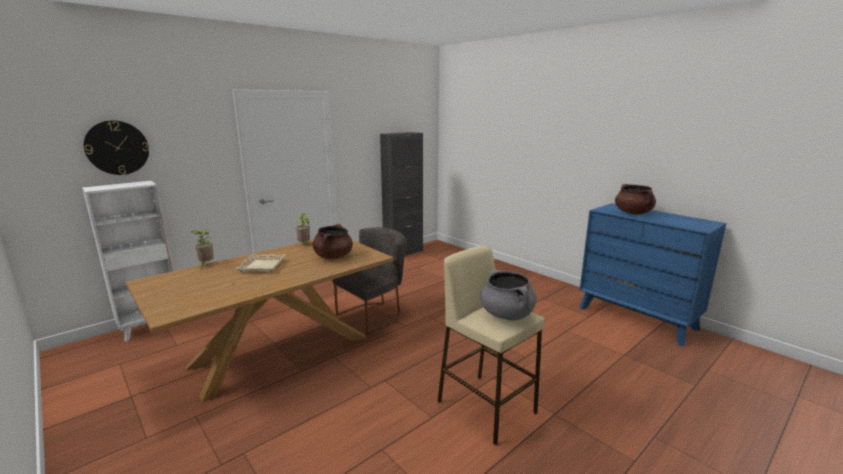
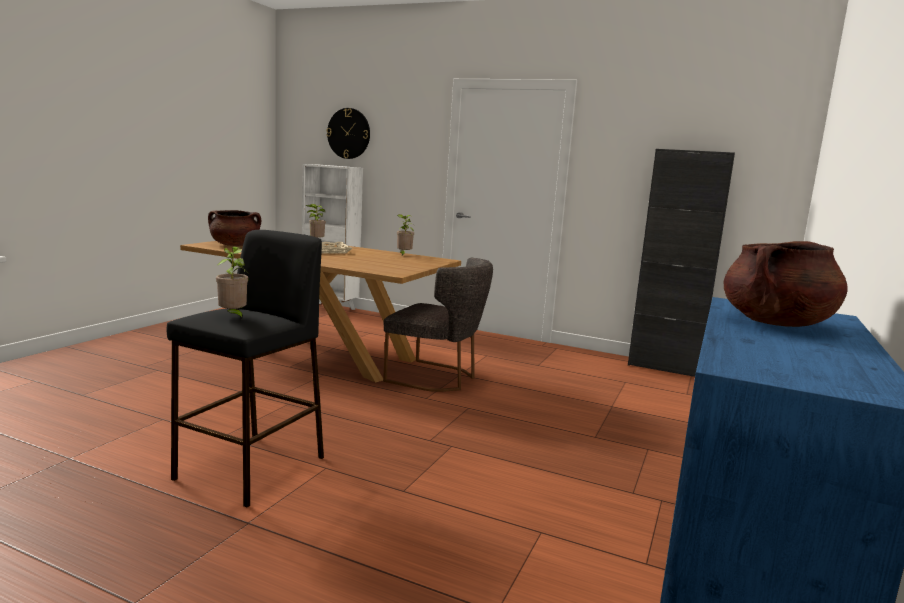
camera: 65 degrees right, 5 degrees down
brown cooking pot [312,224,353,259] -> brown cooking pot moved to [208,210,261,246]
beige stool [438,246,545,445] -> black stool [167,230,324,507]
grey cooking pot [480,270,537,320] -> potted plant [216,246,248,320]

